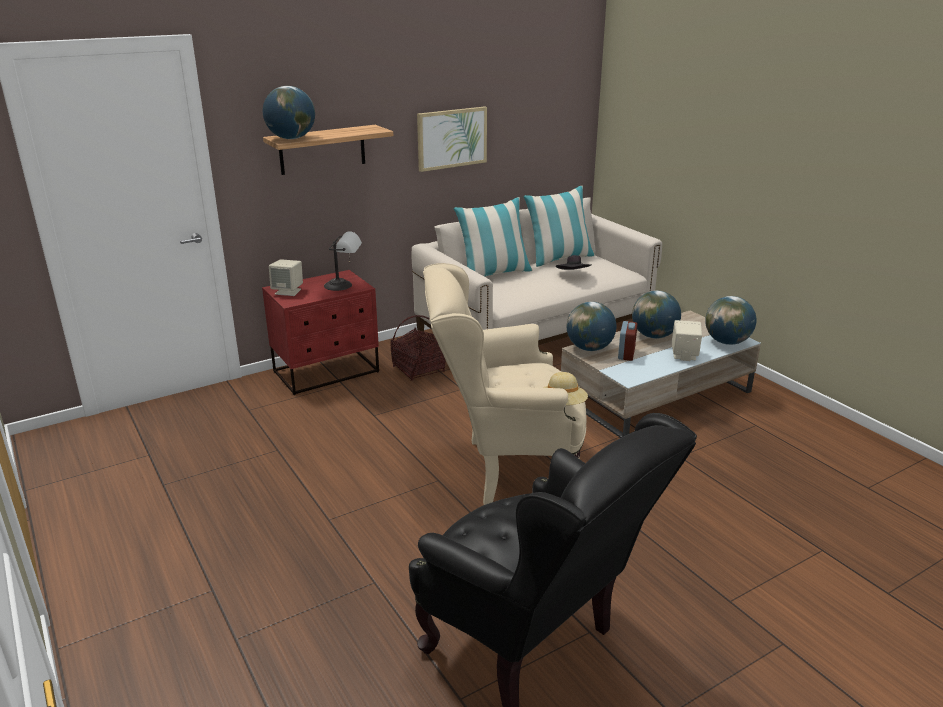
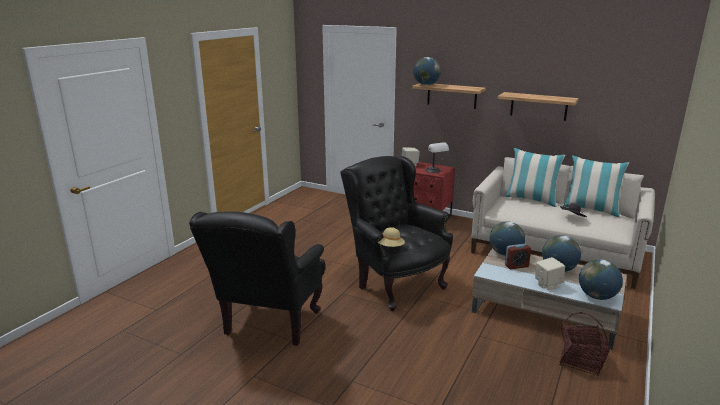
camera: 60 degrees right, 5 degrees down
basket [391,315,445,381] -> basket moved to [559,312,611,377]
picture [417,106,487,172] -> shelf [498,92,579,121]
beige armchair [423,263,586,505] -> black armchair [340,156,453,311]

